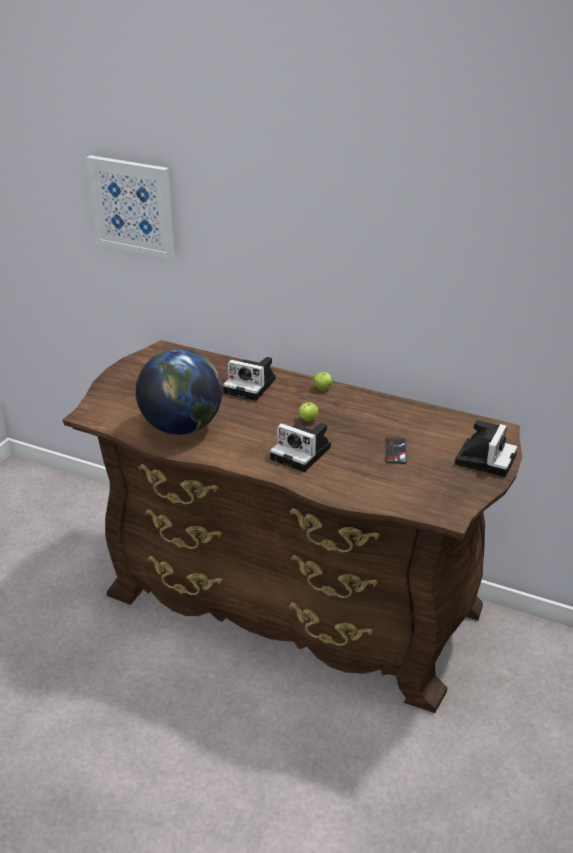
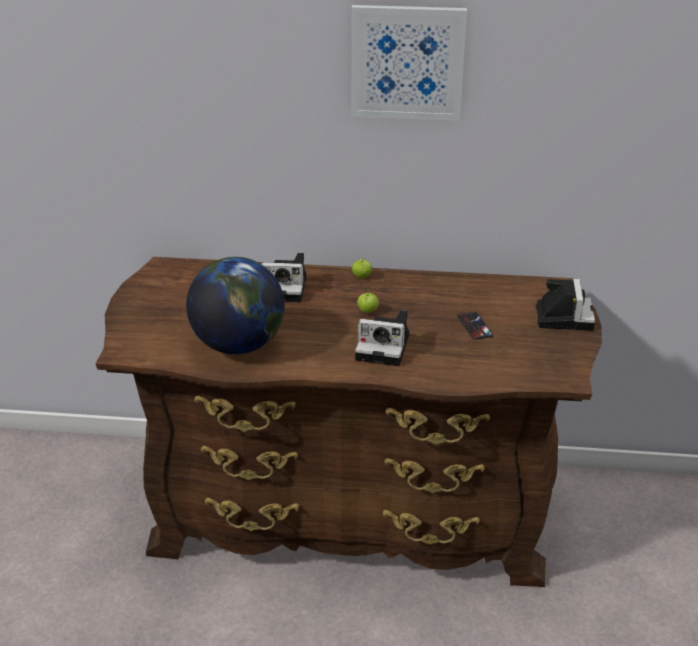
camera: 20 degrees left, 0 degrees up
picture [86,155,175,259] -> picture moved to [351,5,467,121]

